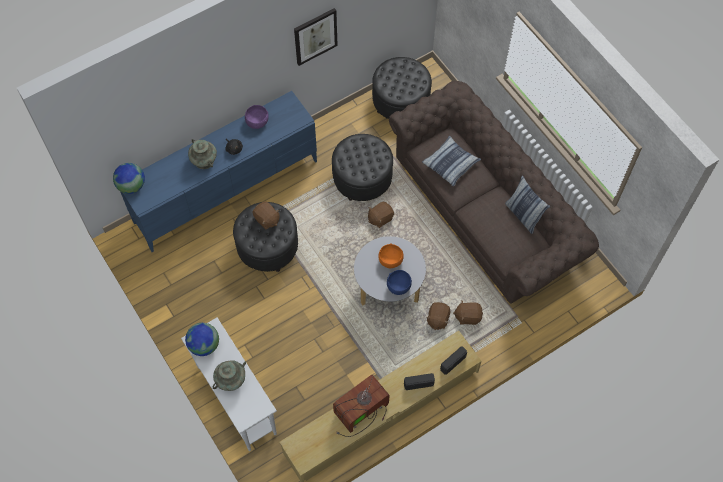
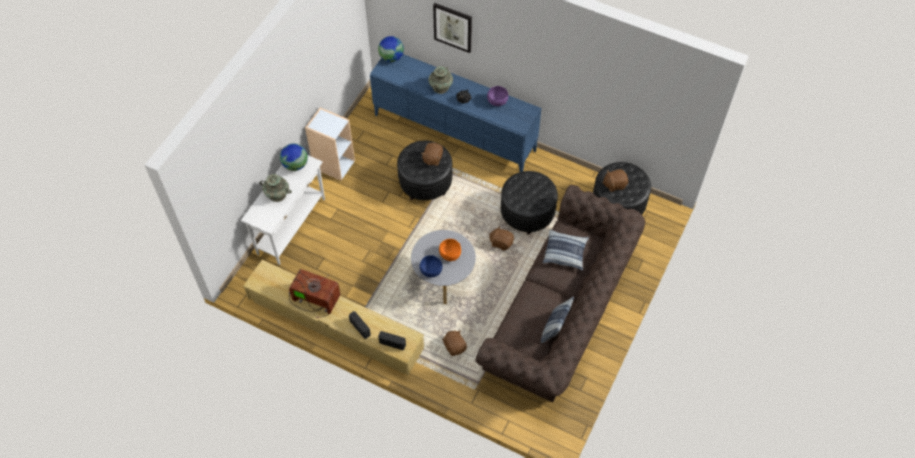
camera: 60 degrees right, 5 degrees down
picture [294,8,338,66] -> picture moved to [433,3,472,53]
brown plush toy [426,302,450,330] -> brown plush toy moved to [603,169,628,192]
none -> bookcase [305,108,355,181]

